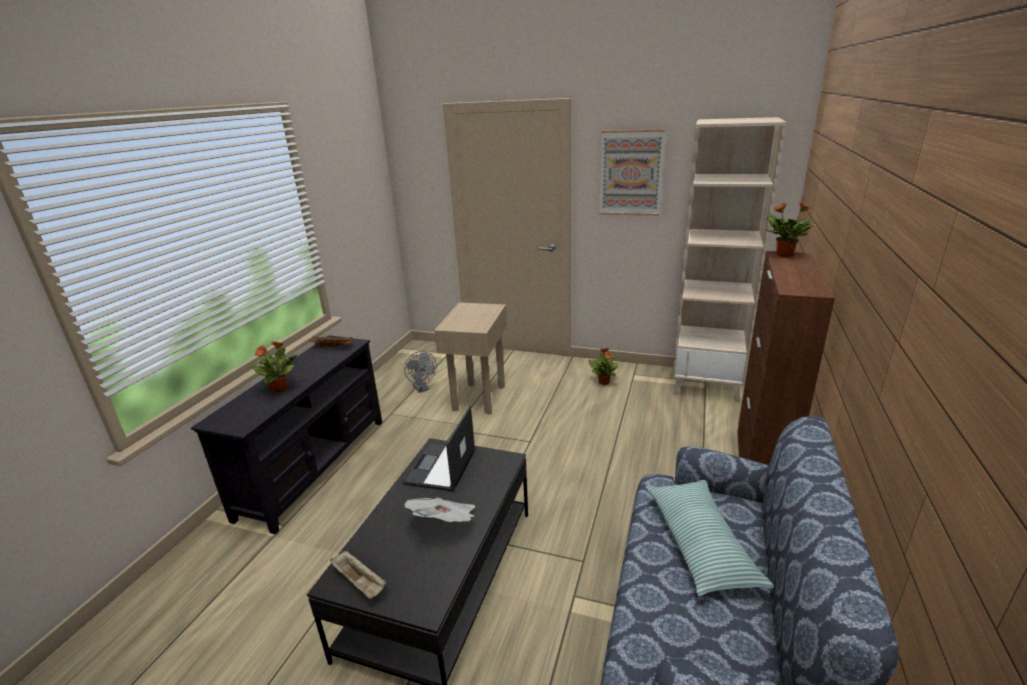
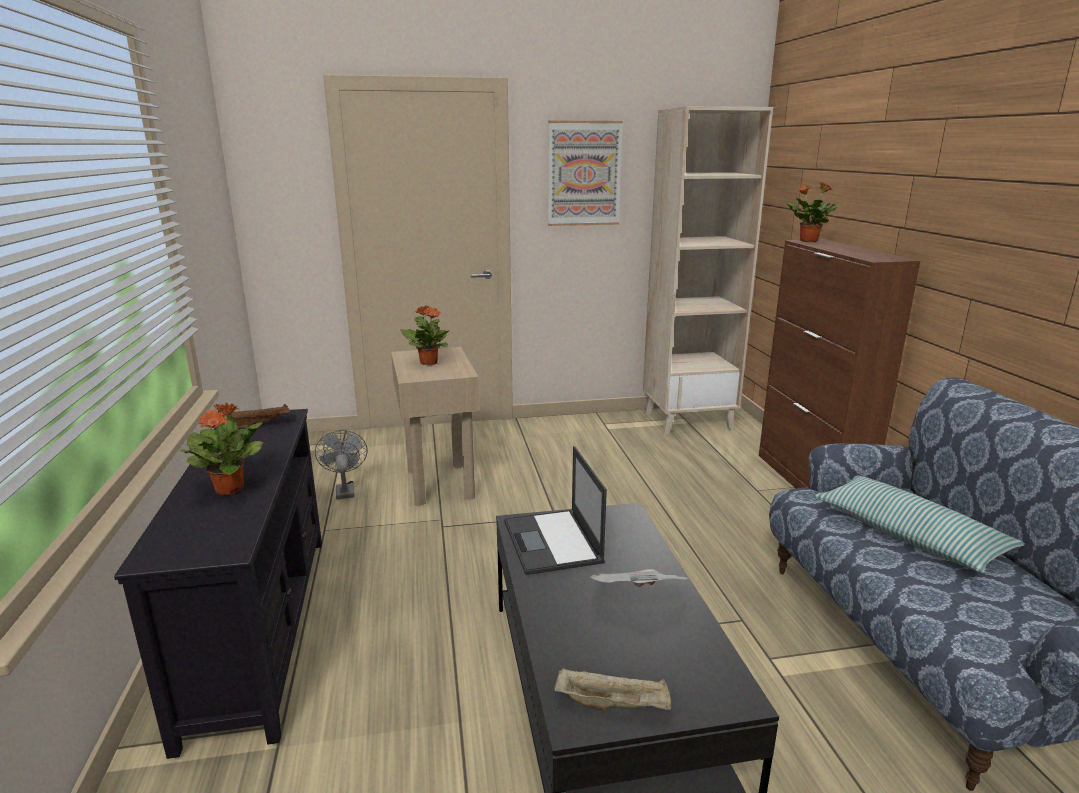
camera: 30 degrees left, 5 degrees down
grey fan [404,351,437,393] -> grey fan turned 135 degrees counterclockwise [315,430,368,500]
potted plant [589,348,618,385] -> potted plant moved to [400,306,450,365]

